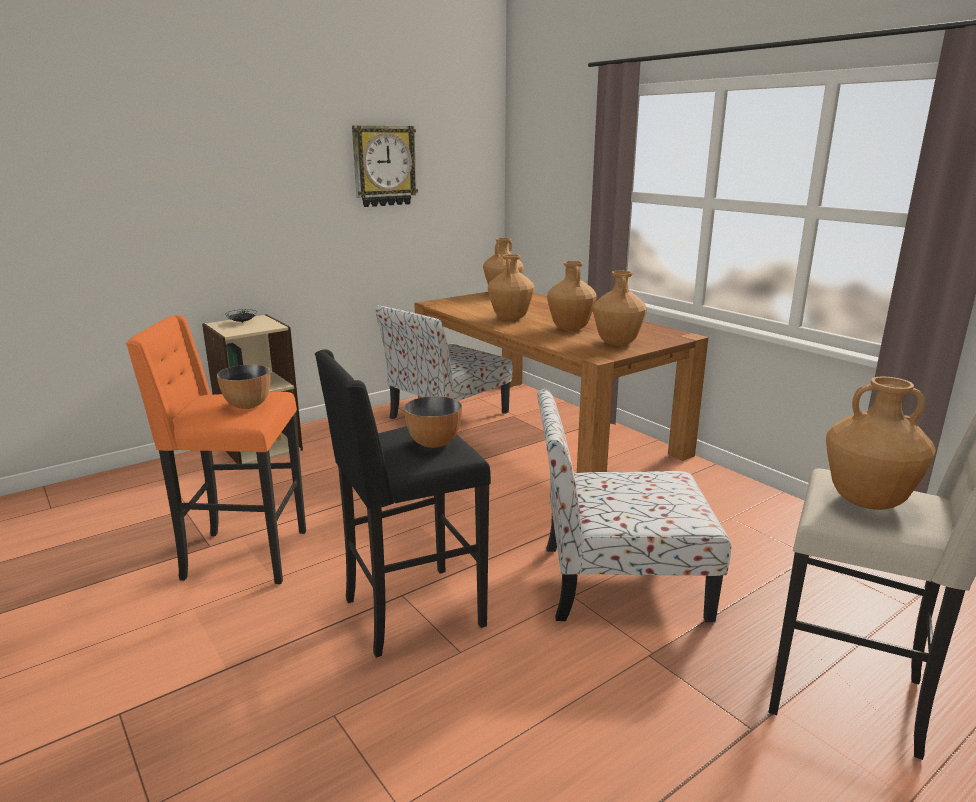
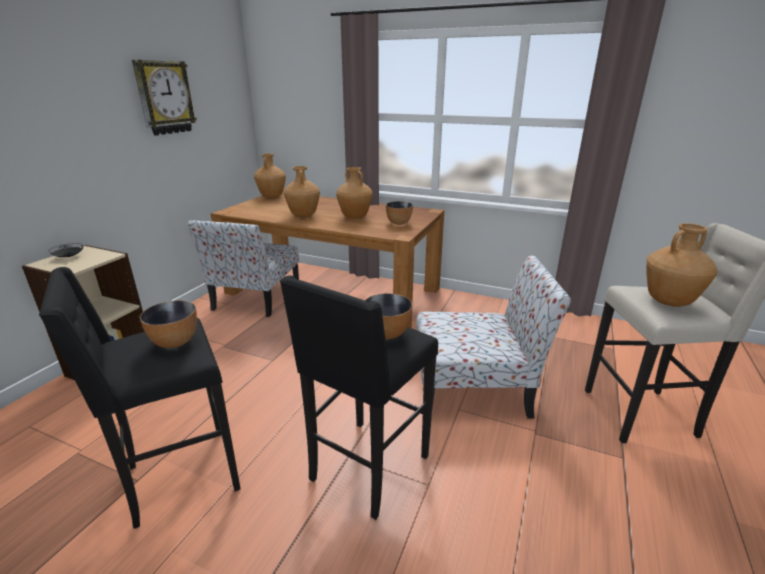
camera: 30 degrees left, 5 degrees up
orange stool [126,315,306,584] -> black stool [39,267,241,529]
chair [537,389,731,622] -> chair turned 150 degrees counterclockwise [416,255,571,418]
brown vase [593,271,647,345] -> bowl [386,201,413,225]

